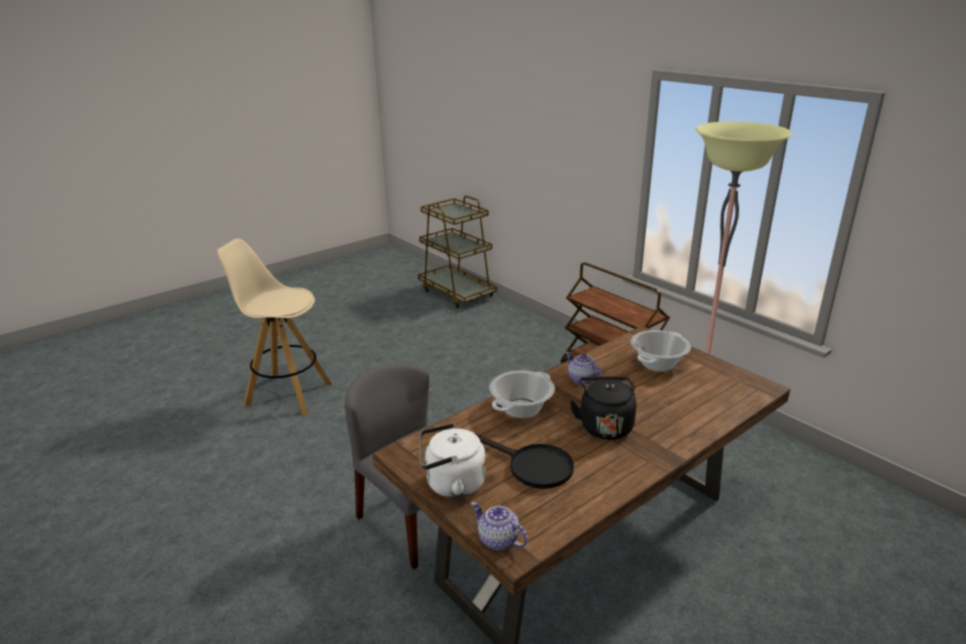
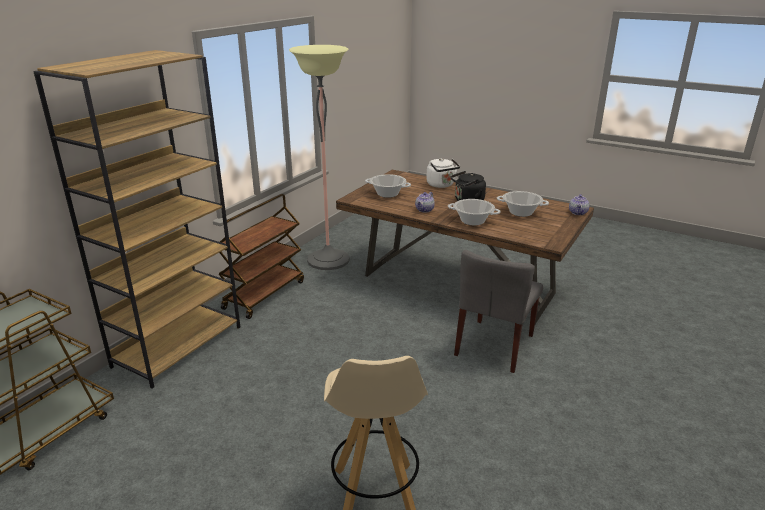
camera: 110 degrees left, 0 degrees up
white kettle [420,423,486,498] -> white kettle moved to [426,158,460,188]
black frying pan [475,433,574,489] -> cooking pot [497,191,549,217]
none -> brown bookcase [33,50,240,389]

